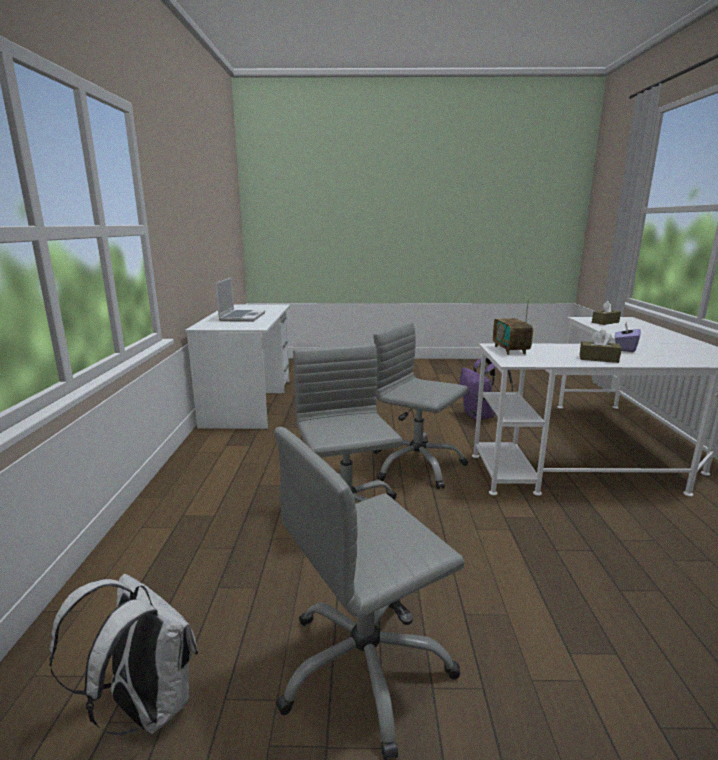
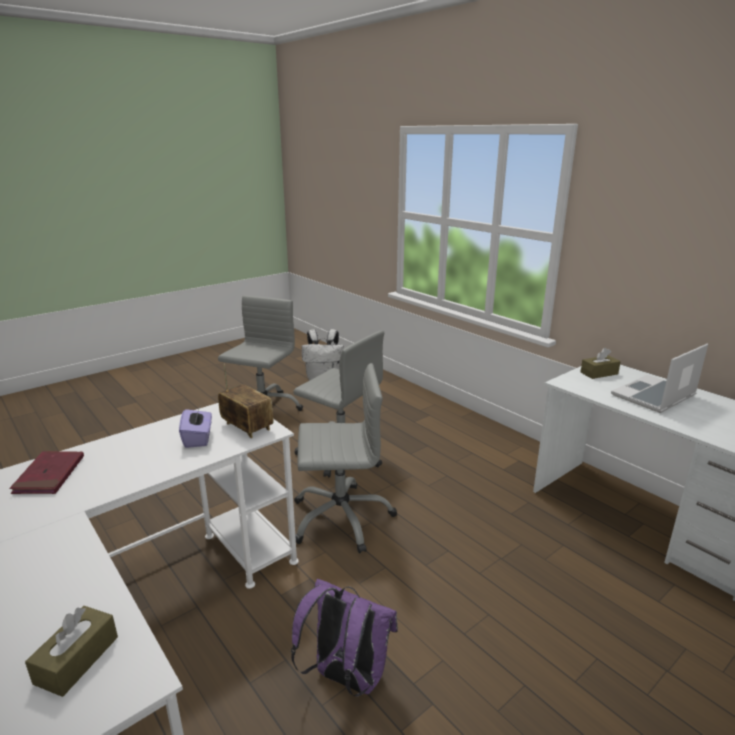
camera: 140 degrees right, 5 degrees up
laptop [216,277,265,322] -> laptop turned 90 degrees clockwise [611,344,708,413]
brown tissue box [579,330,622,363] -> brown tissue box moved to [580,348,621,379]
purple tissue box [615,322,641,352] -> purple tissue box moved to [179,404,212,448]
none -> red book [9,451,84,494]

